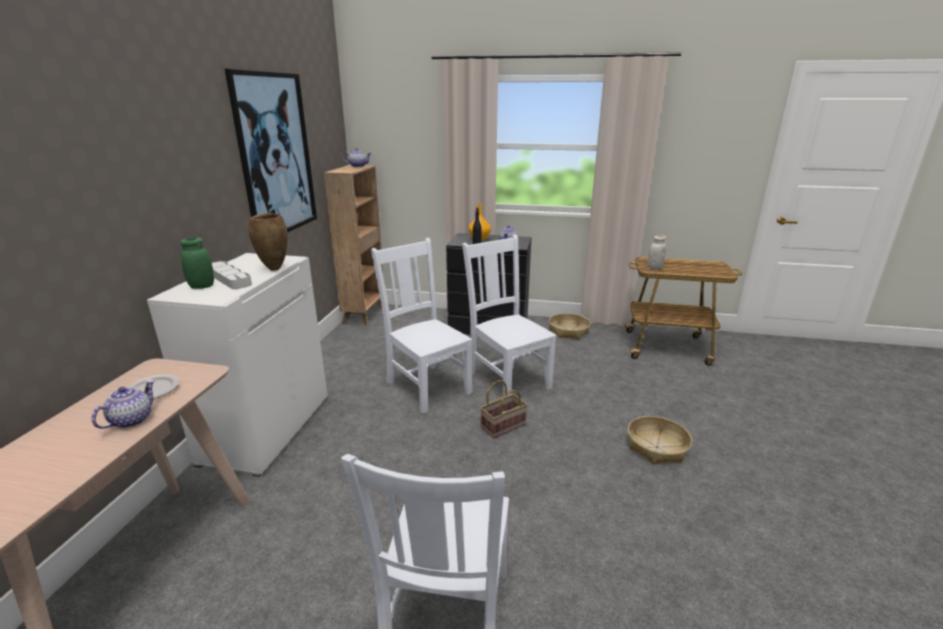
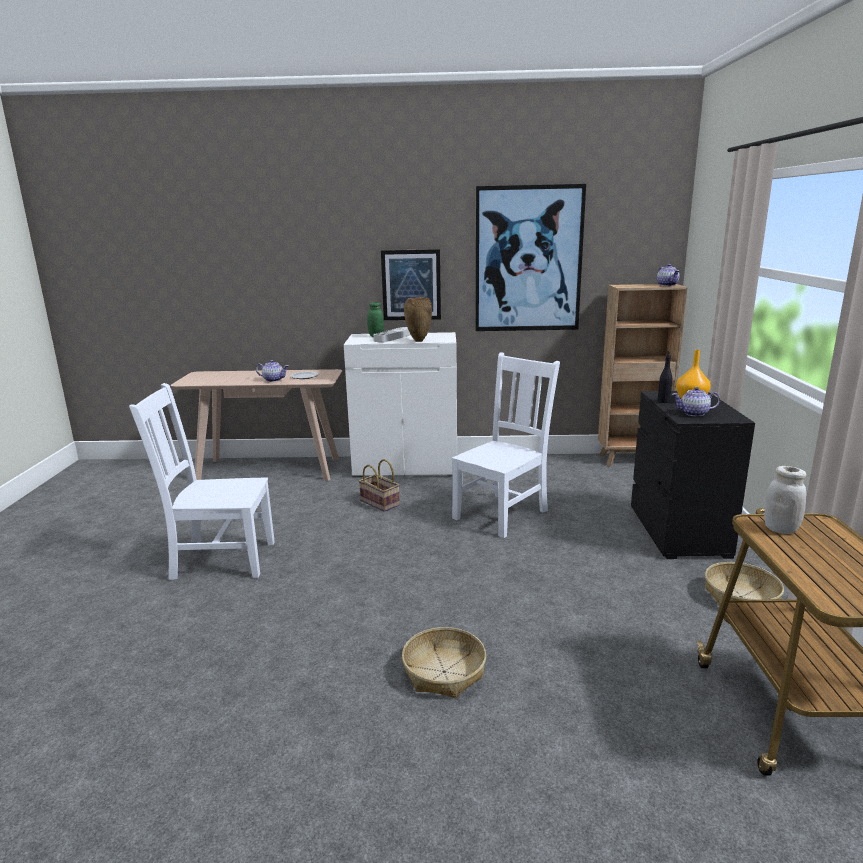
camera: 80 degrees right, 5 degrees down
white chair [462,234,557,396] -> none
basket [480,380,528,439] -> basket moved to [359,459,400,512]
none -> picture [381,249,441,320]

